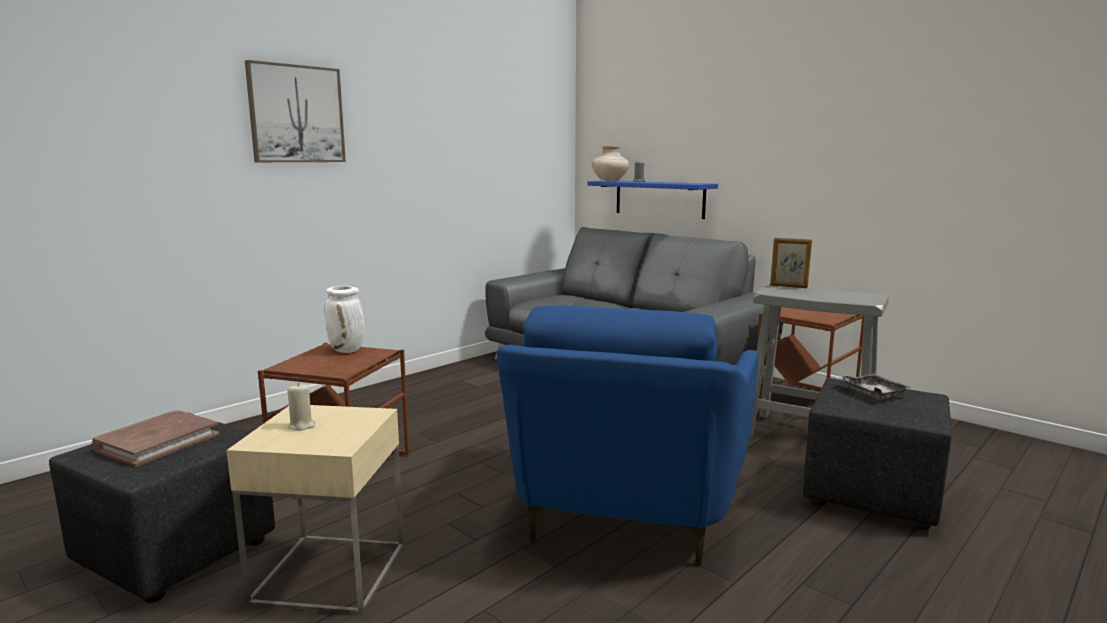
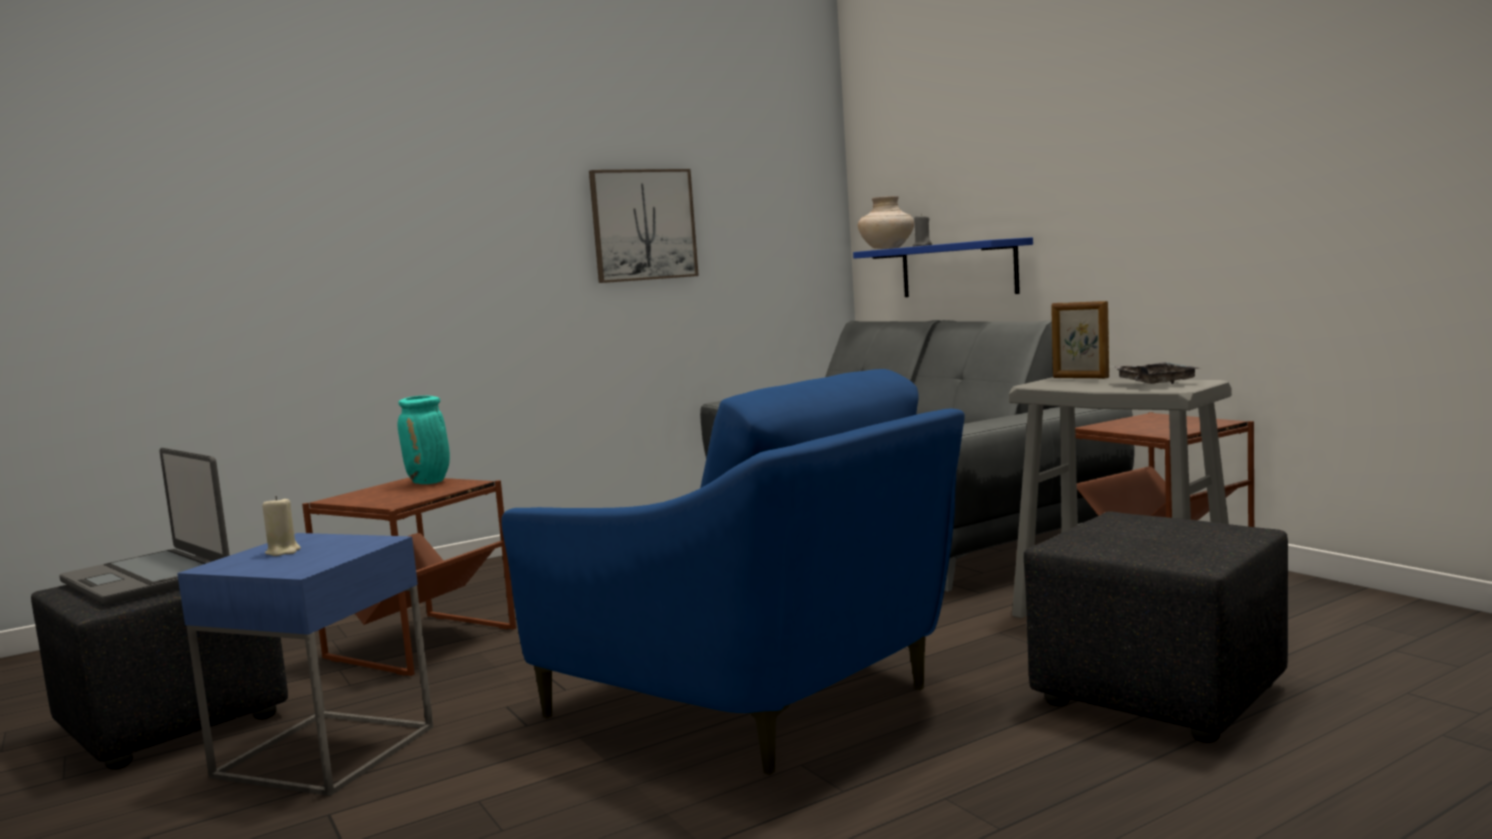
camera: 15 degrees right, 5 degrees down
brown book [92,410,219,467] -> laptop [59,448,230,605]
beige side table [226,405,404,615] -> blue side table [177,533,434,796]
picture [245,60,346,162] -> picture moved to [589,169,699,283]
white vase [324,286,365,353] -> turquoise vase [398,396,450,484]
blue armchair [497,306,758,566] -> blue armchair turned 75 degrees counterclockwise [501,369,965,775]
grey tray [838,373,911,400] -> grey tray moved to [1110,362,1200,384]

